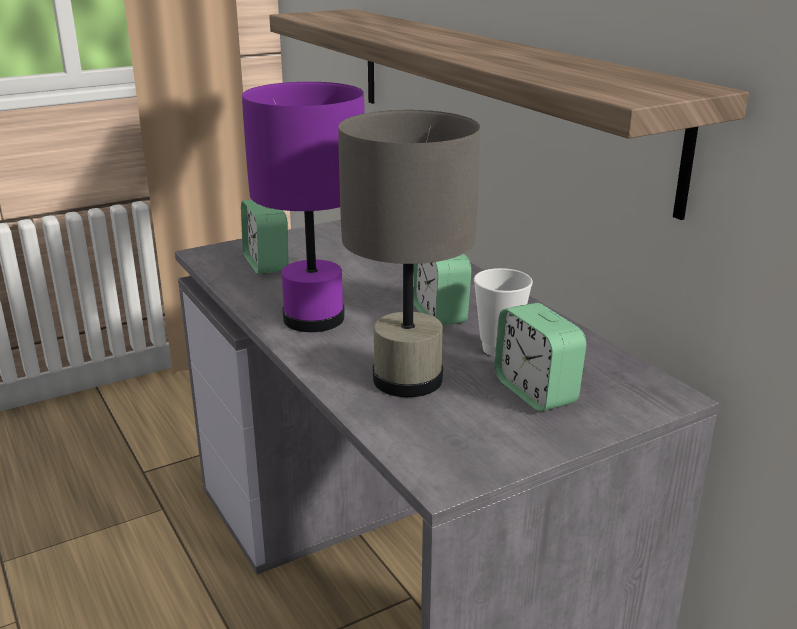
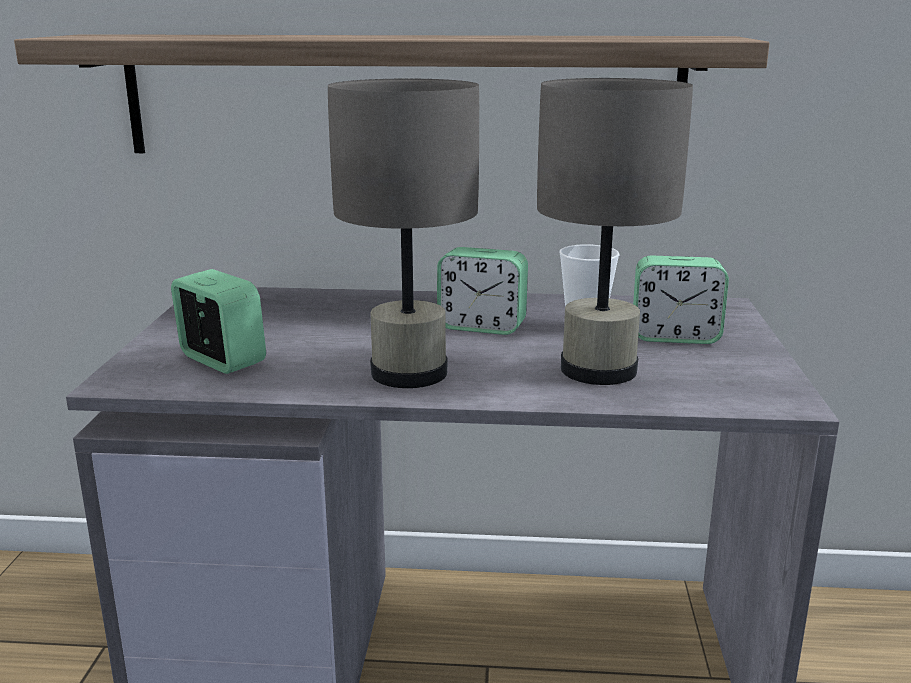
camera: 55 degrees left, 5 degrees down
alarm clock [241,199,289,274] -> alarm clock turned 150 degrees counterclockwise [171,269,266,374]
purple table lamp [242,82,365,332] -> grey table lamp [328,79,479,388]

